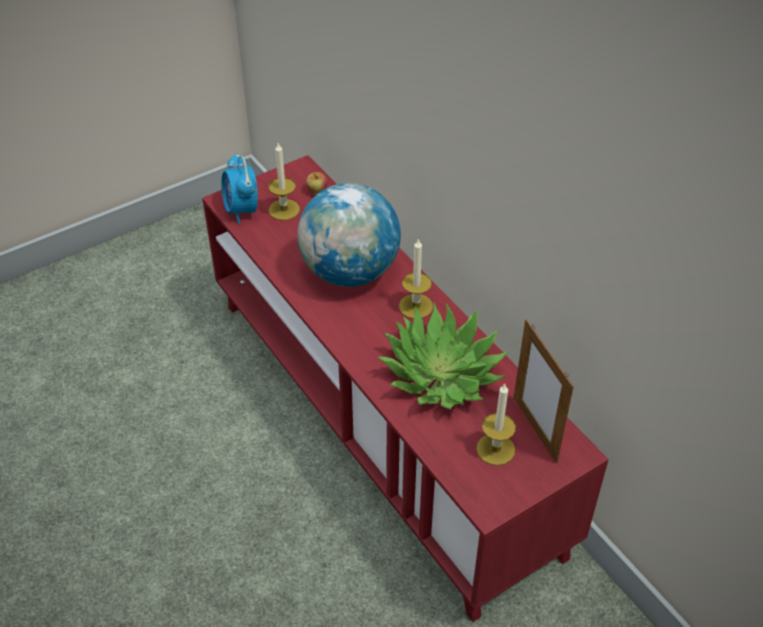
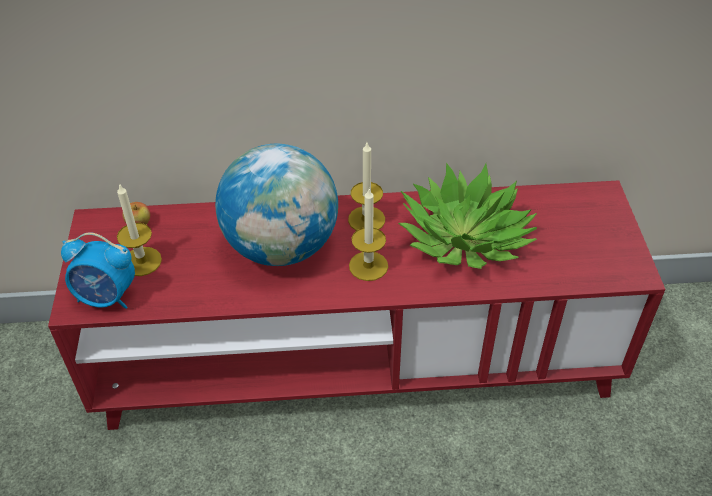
camera: 60 degrees left, 0 degrees up
candle [477,384,516,466] -> candle moved to [349,189,388,281]
picture frame [514,319,574,463] -> none

